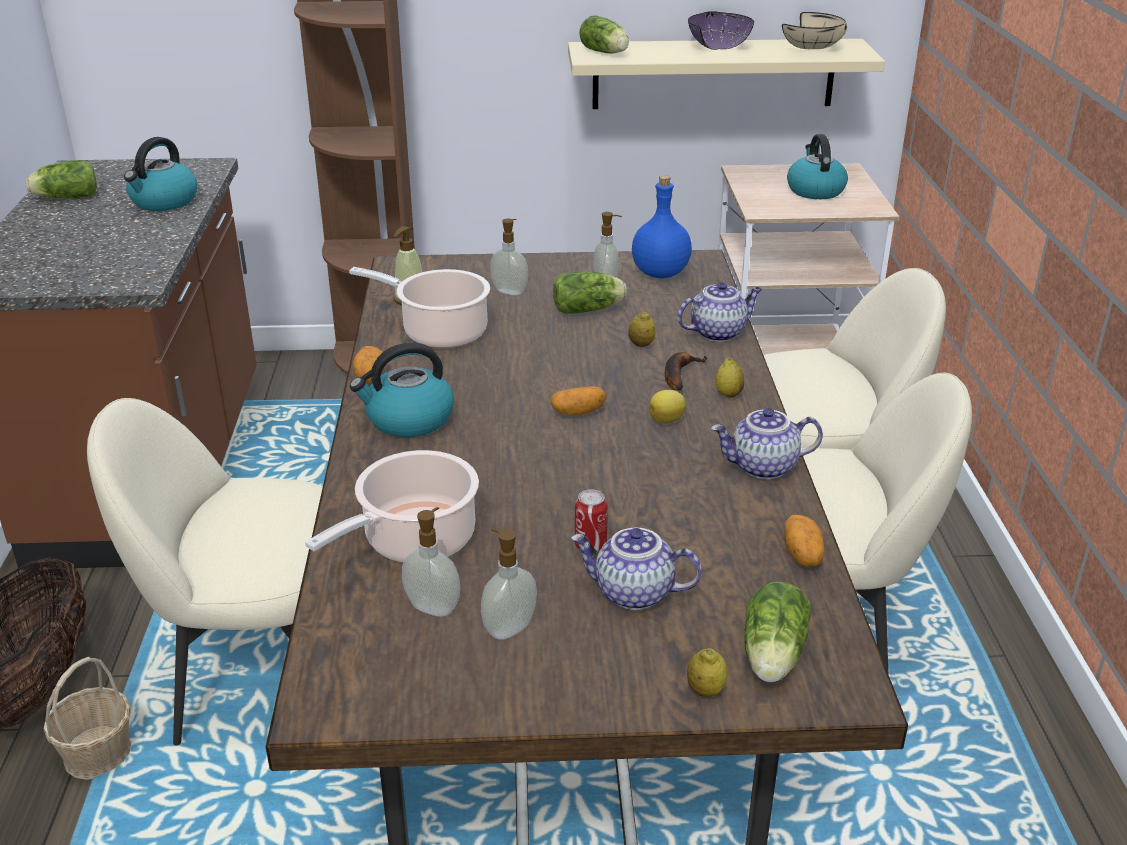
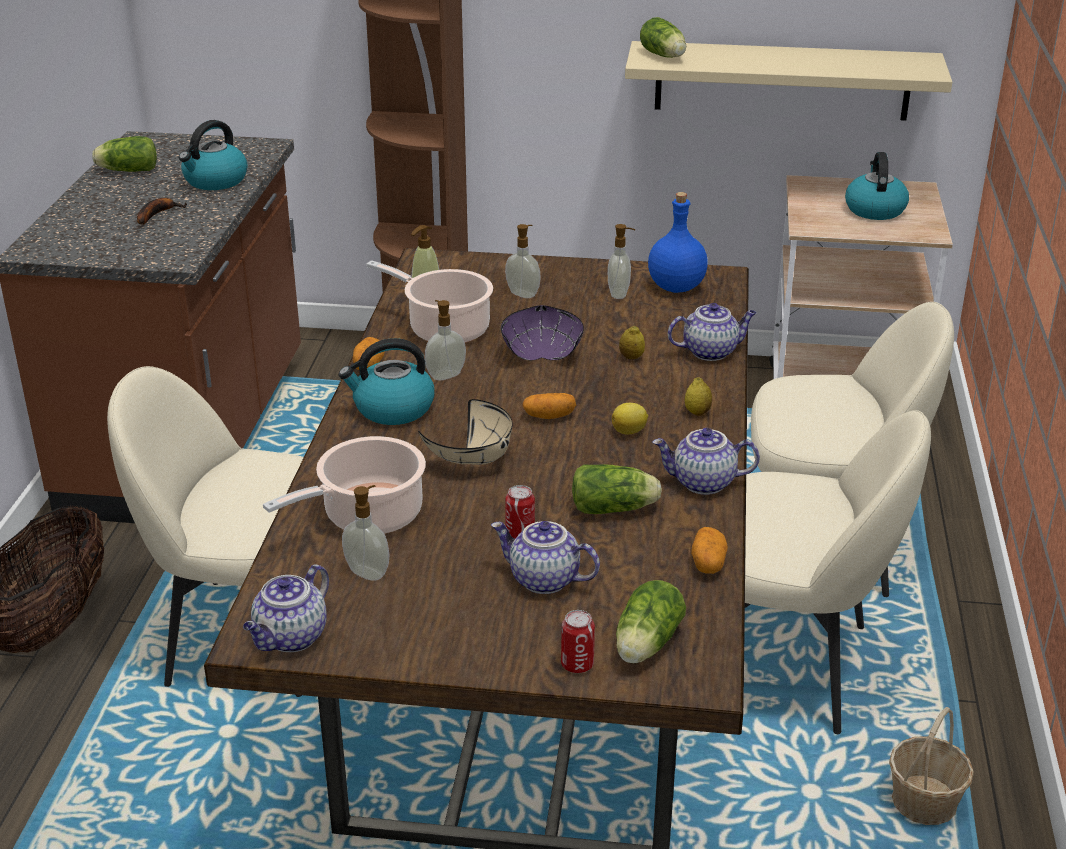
camera: 10 degrees right, 0 degrees up
basket [44,657,131,780] -> basket moved to [889,707,974,825]
soap dispenser [481,528,537,640] -> soap dispenser moved to [425,300,466,380]
lettuce [553,272,627,314] -> lettuce moved to [572,465,662,514]
banana [665,352,708,391] -> banana moved to [137,198,187,225]
lemon [687,648,727,697] -> can [561,610,595,673]
purple bowl [688,11,754,50] -> purple bowl moved to [501,305,584,360]
beige bowl [782,12,847,49] -> beige bowl moved to [418,399,512,465]
none -> teapot [243,564,329,652]

